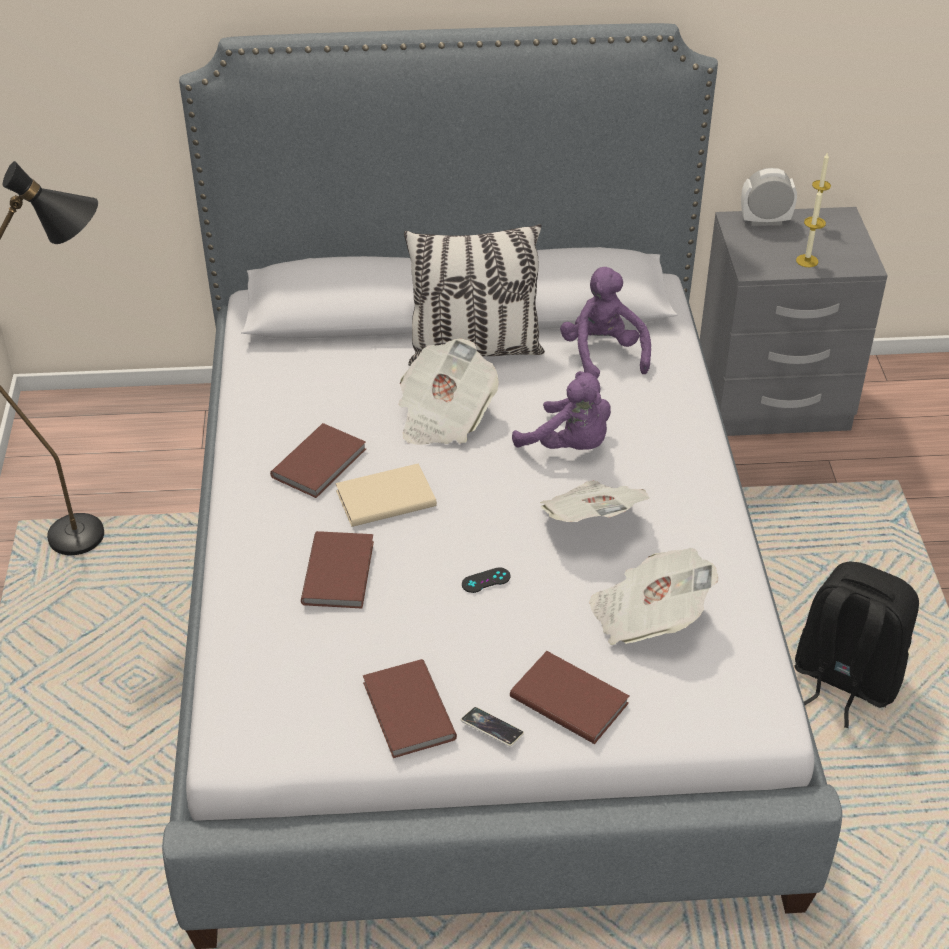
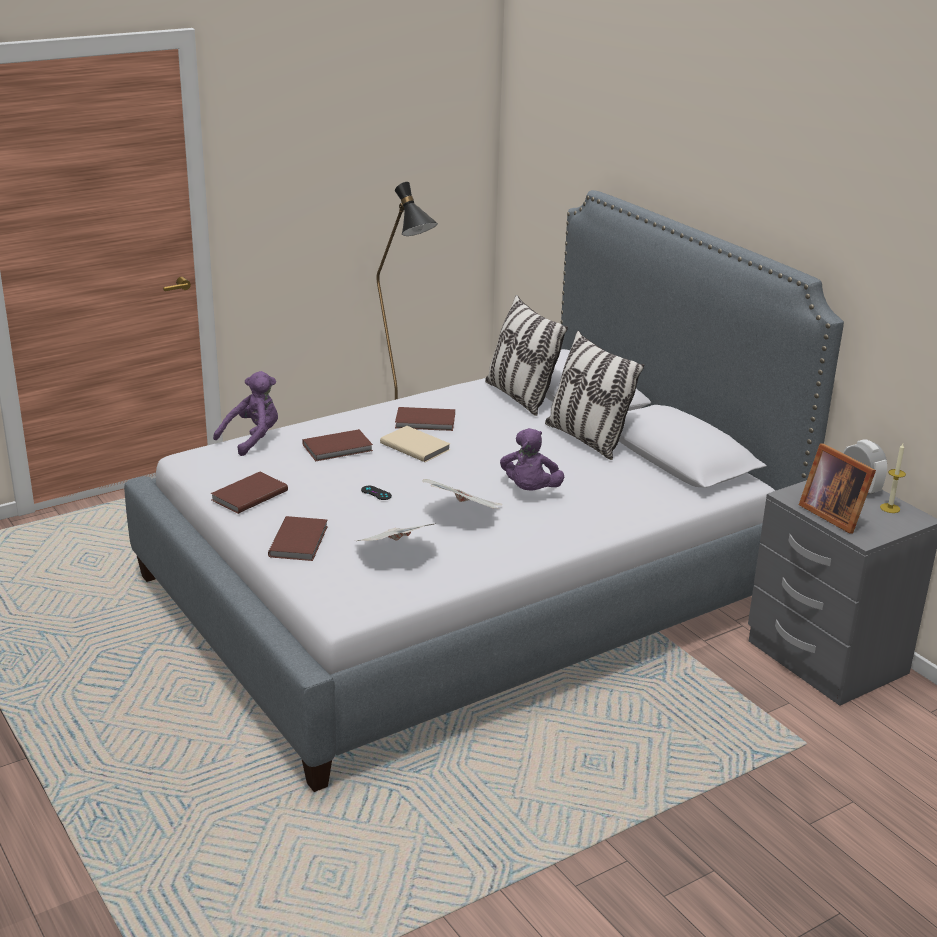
camera: 60 degrees right, 15 degrees down
newspaper [398,338,499,445] -> none
phone [461,707,524,746] -> none
purple plush toy [560,267,651,379] -> purple plush toy moved to [213,371,278,456]
black backpack [794,561,919,728] -> none
candle [796,190,824,267] -> picture frame [799,443,876,534]
none -> pillow [485,295,568,416]

